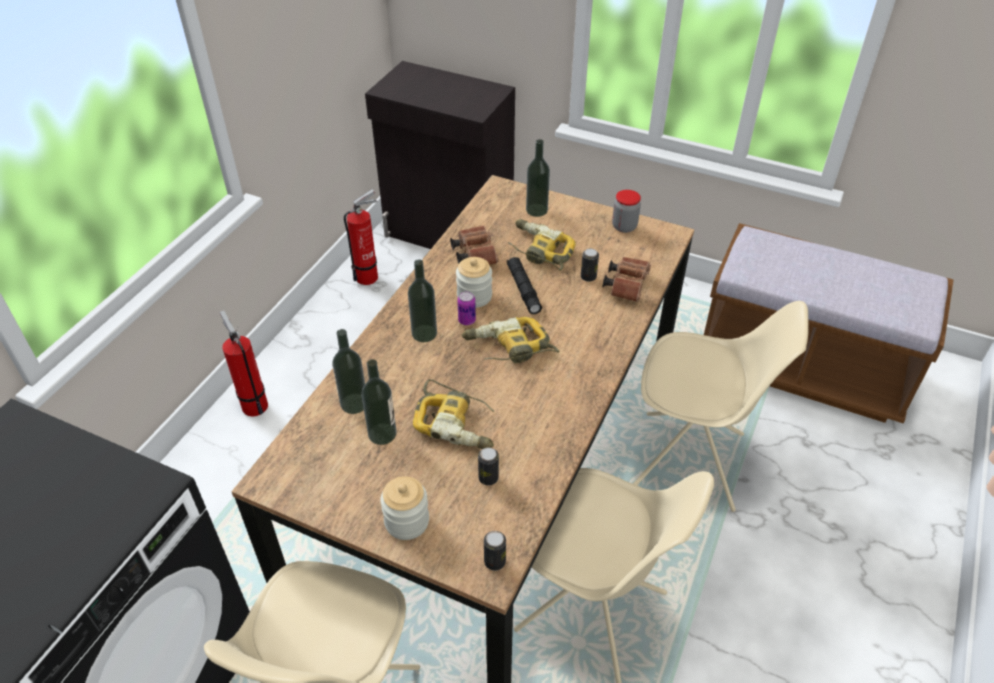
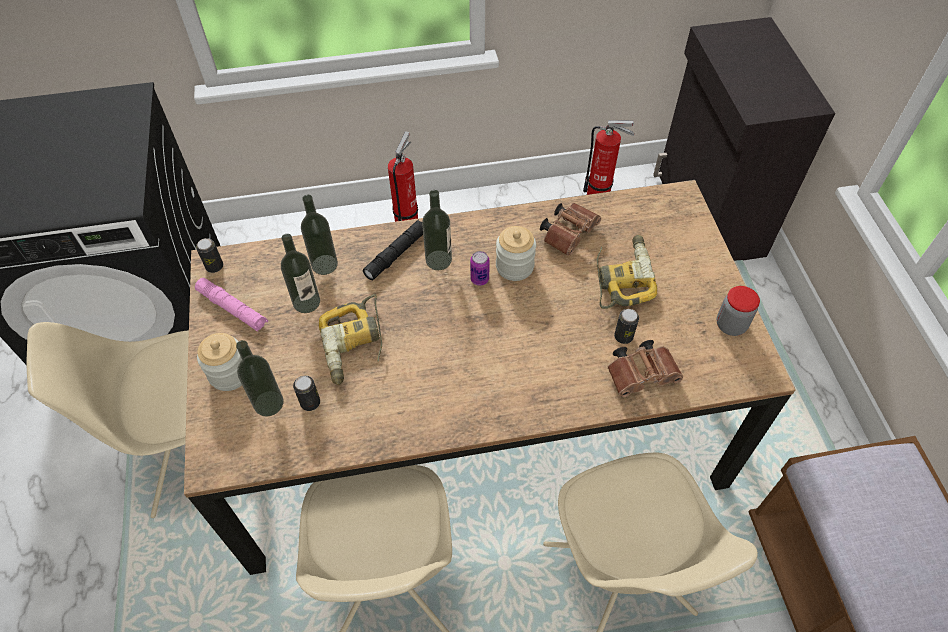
camera: 55 degrees right, 10 degrees up
power drill [462,317,559,363] -> none
can [484,531,506,571] -> can moved to [196,238,223,273]
black flashlight [507,257,542,314] -> black flashlight moved to [363,220,423,280]
bottle [526,139,550,217] -> bottle moved to [236,340,284,417]
none -> pink flashlight [195,278,268,332]

